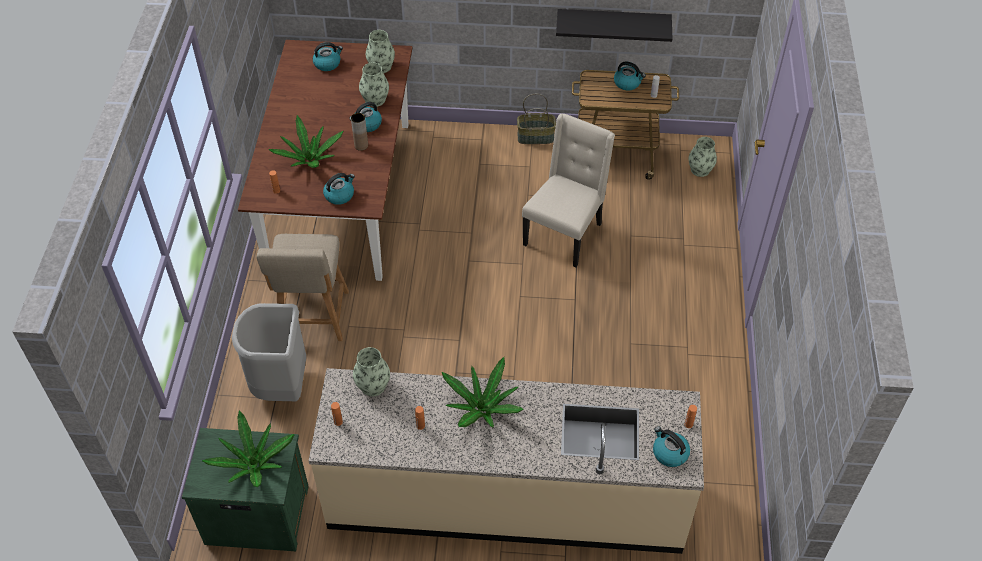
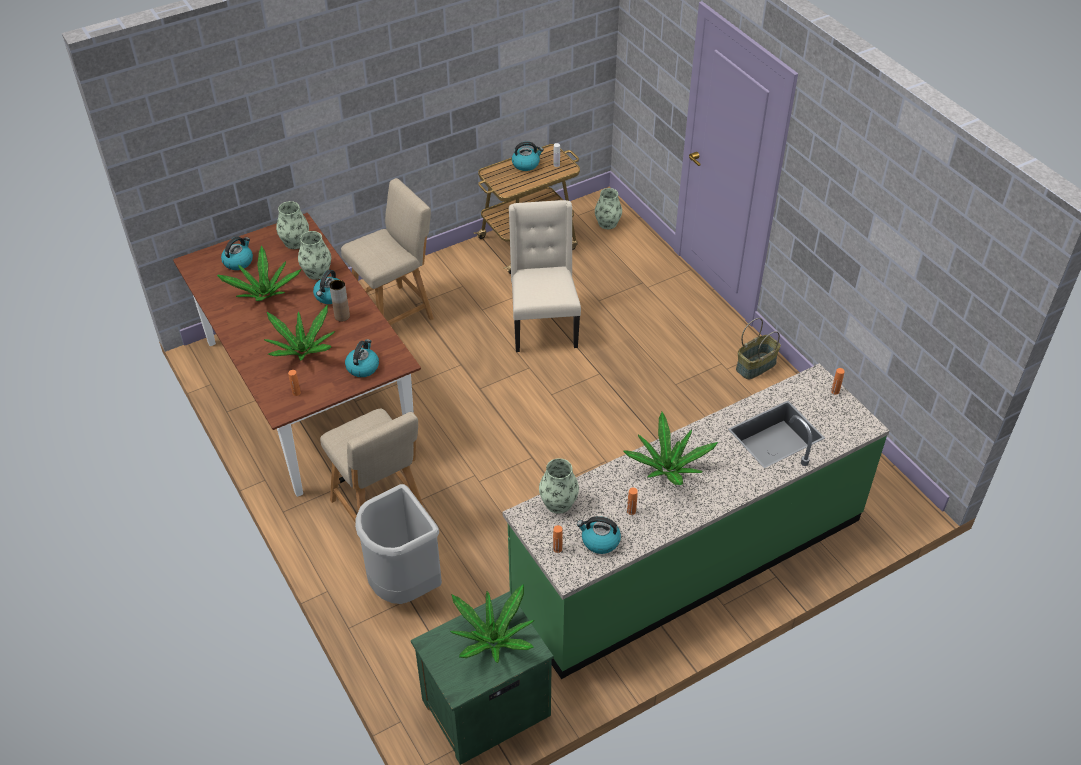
camera: 35 degrees left, 5 degrees down
beige counter [309,368,704,554] -> green counter [503,363,890,679]
basket [517,94,556,144] -> basket moved to [736,318,781,379]
black shelf [556,9,672,42] -> none
kettle [653,427,690,467] -> kettle moved to [577,516,621,554]
none -> potted plant [217,246,302,301]
none -> beige chair [341,178,434,325]

